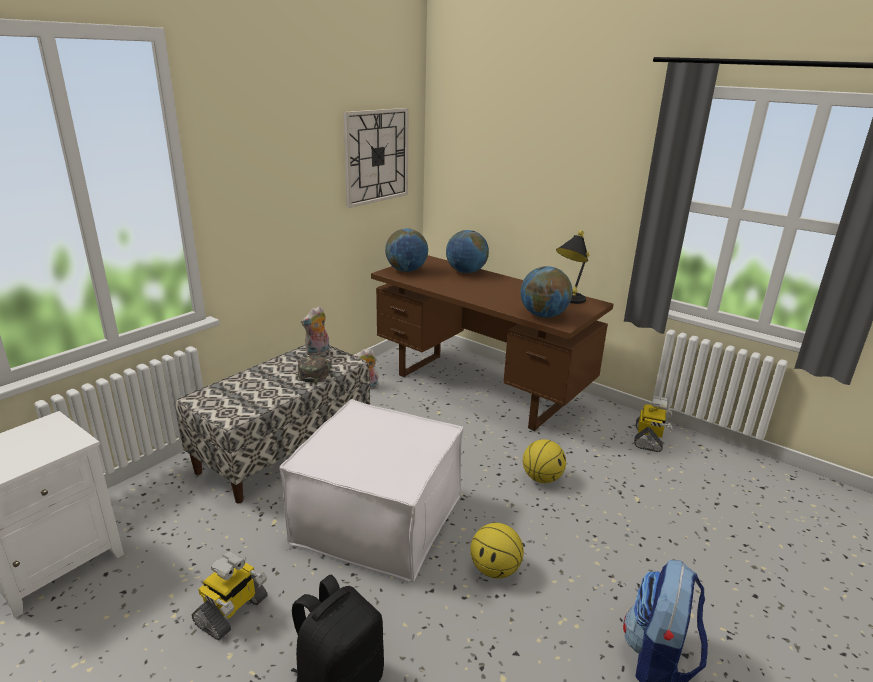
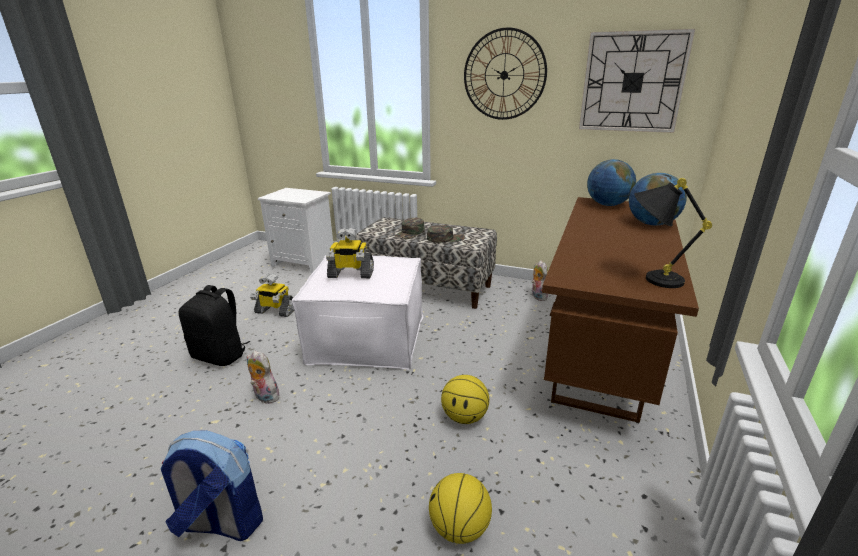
camera: 75 degrees right, 0 degrees up
plush toy [301,306,329,356] -> plush toy moved to [247,351,279,404]
basketball [470,523,524,578] -> basketball moved to [429,473,492,544]
globe [520,266,572,318] -> none
toy robot [634,396,672,452] -> toy robot moved to [326,228,374,278]
none -> green cap [394,217,425,239]
none -> wall clock [464,27,547,120]

